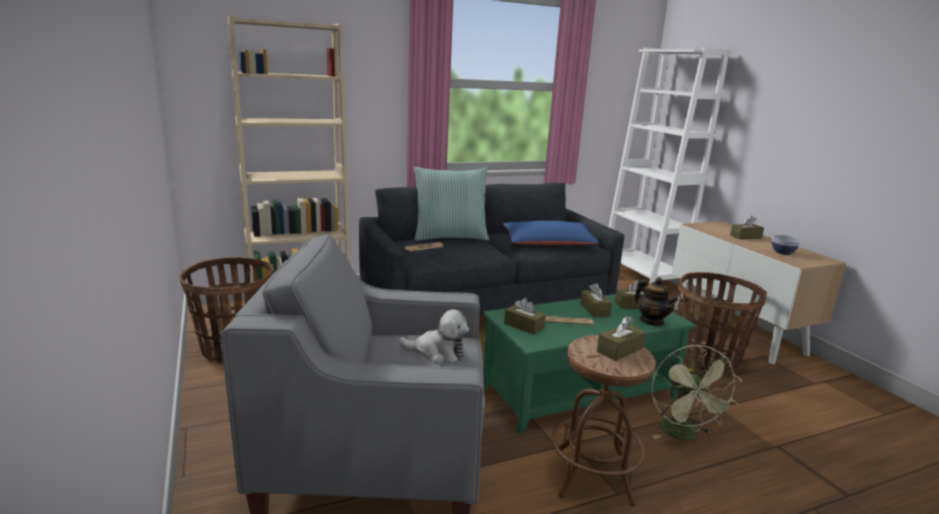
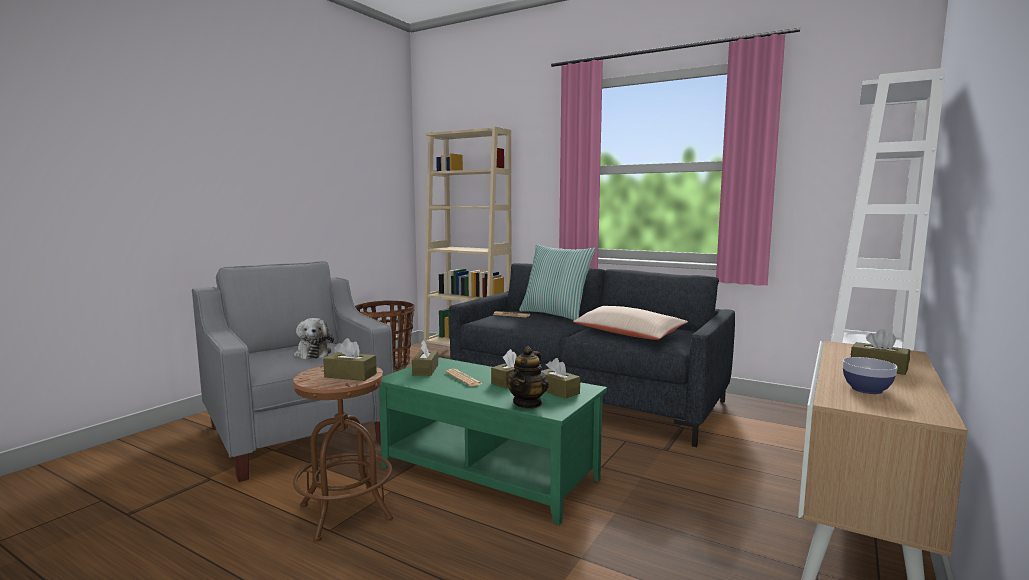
camera: 55 degrees right, 10 degrees down
blue pillow [503,221,599,245] -> beige pillow [573,306,688,340]
green fan [652,345,742,440] -> none
basket [678,272,767,373] -> none

